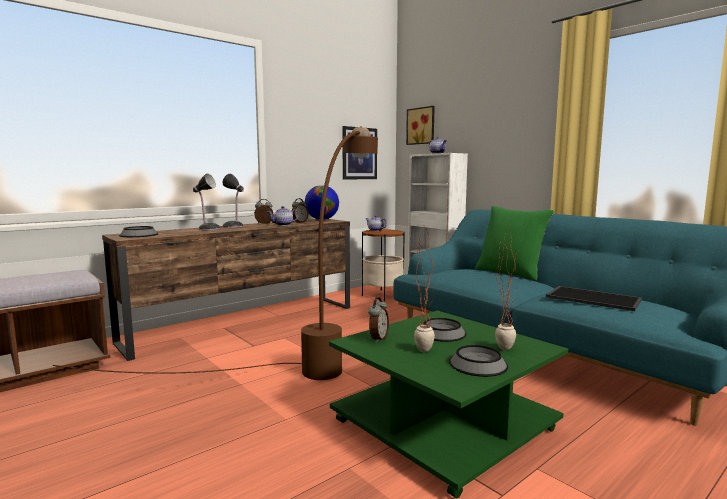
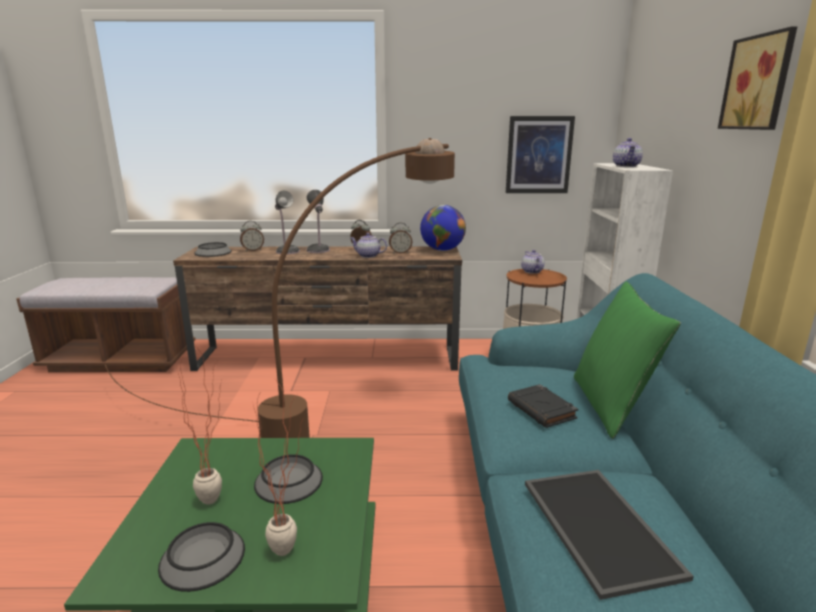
camera: 40 degrees right, 10 degrees up
alarm clock [368,297,389,343] -> alarm clock moved to [240,221,264,252]
picture [406,106,435,145] -> picture moved to [718,26,797,130]
none -> black book [508,384,578,428]

